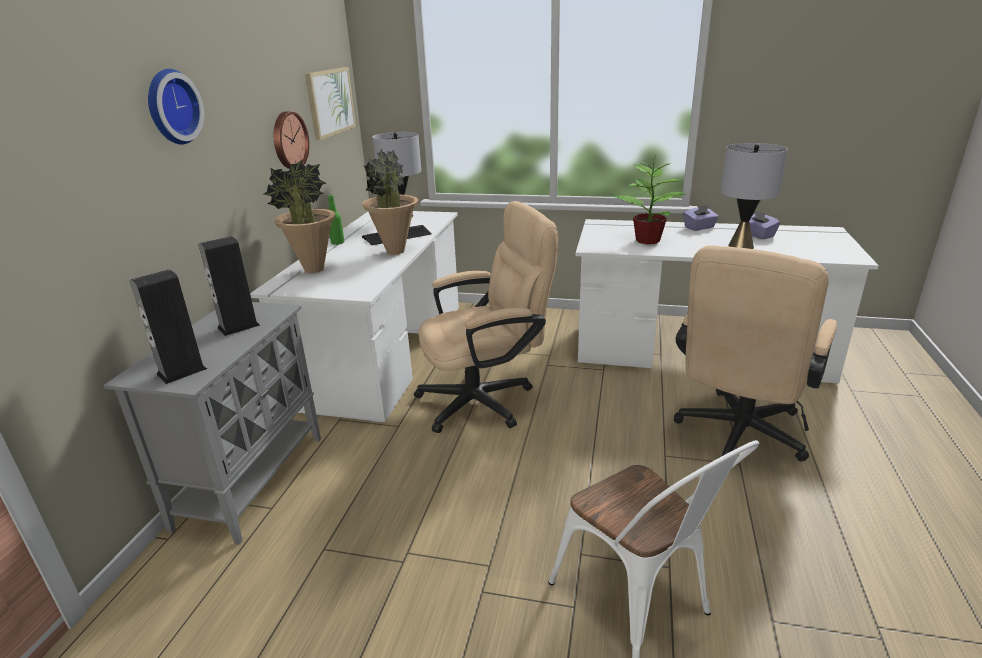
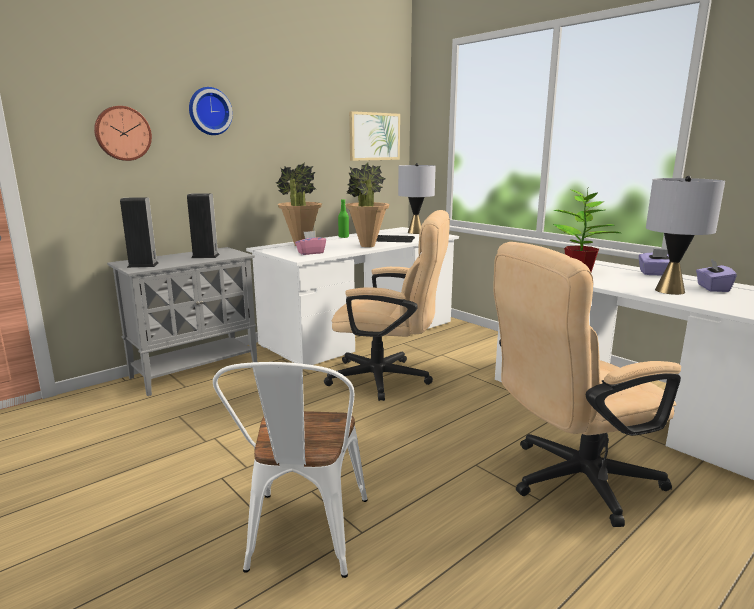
camera: 35 degrees right, 10 degrees down
wall clock [274,111,309,169] -> wall clock moved to [94,106,152,161]
none -> pink tissue box [295,231,326,255]

